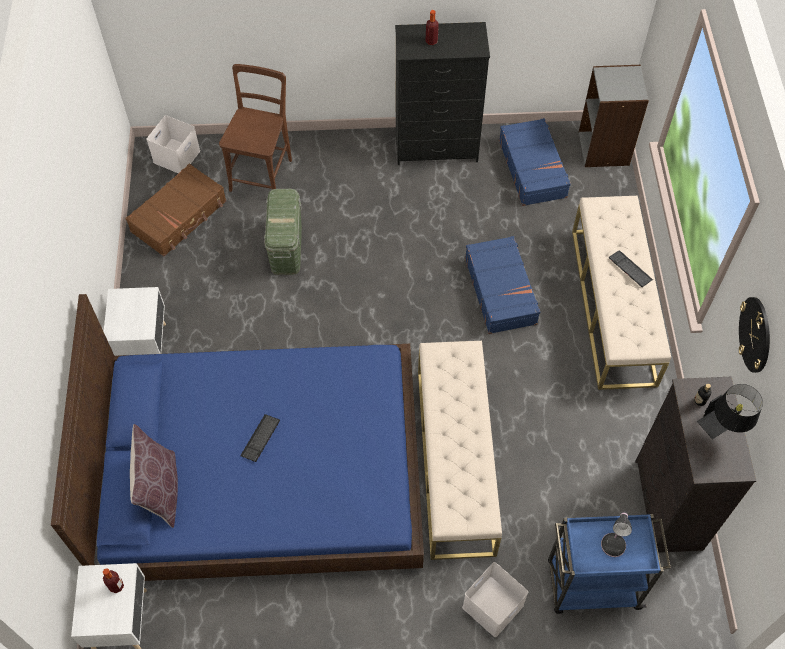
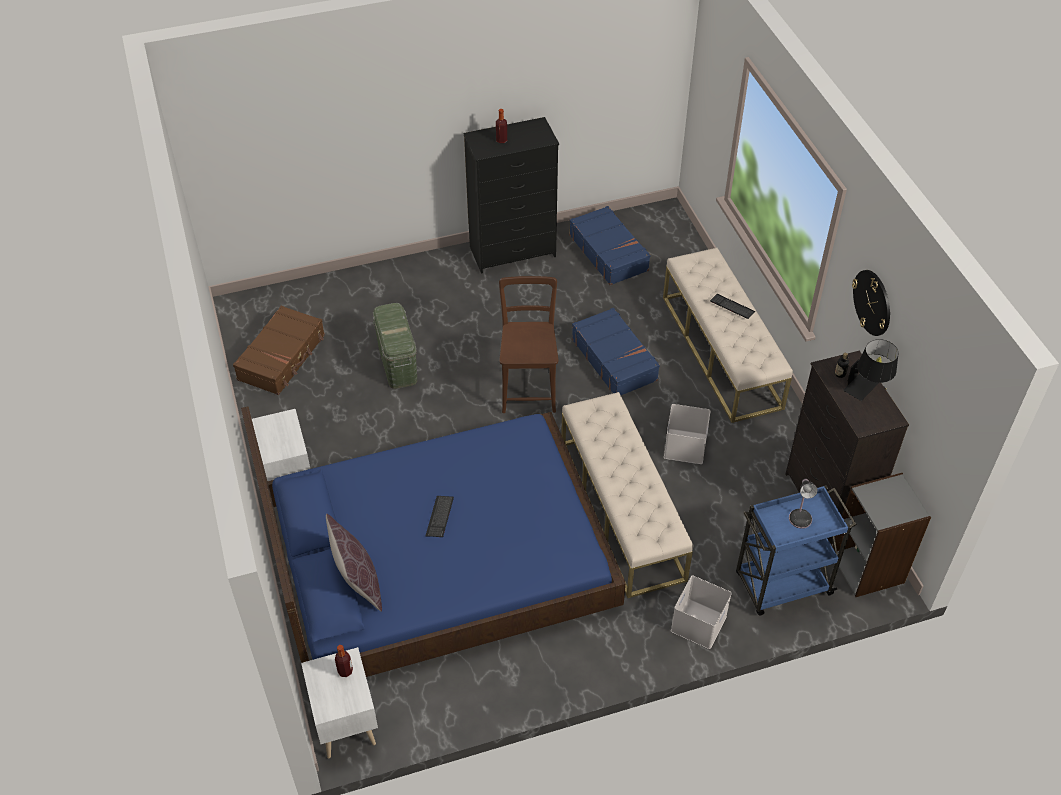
camera: 15 degrees left, 10 degrees down
white storage box [146,115,200,173] -> white storage box moved to [664,404,710,464]
brown chair [219,64,292,192] -> brown chair moved to [499,276,558,413]
grey bookcase [579,65,649,167] -> grey bookcase moved to [833,473,931,597]

